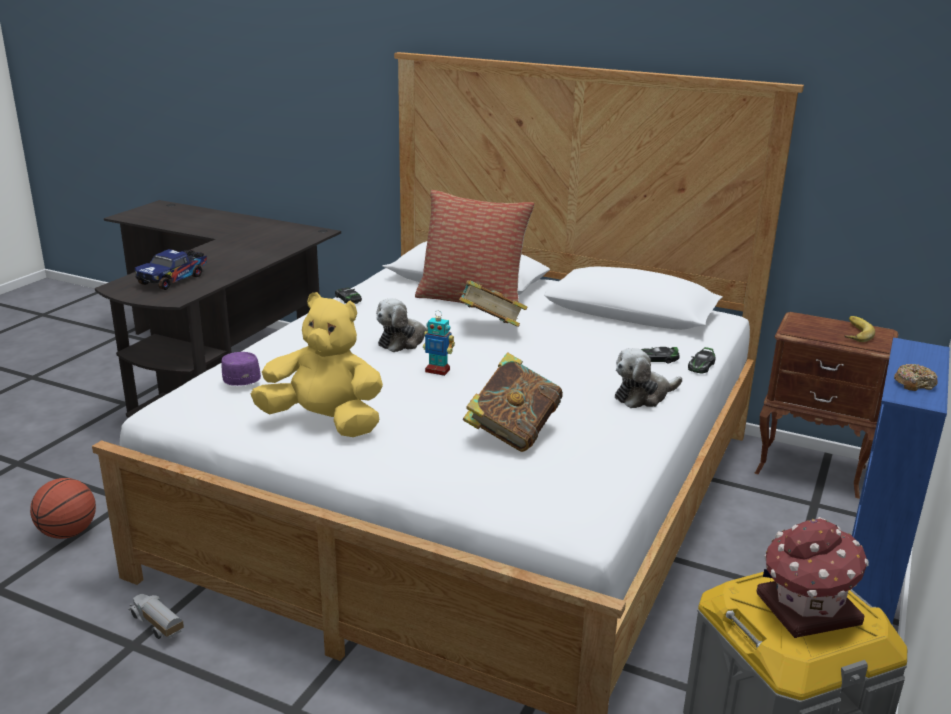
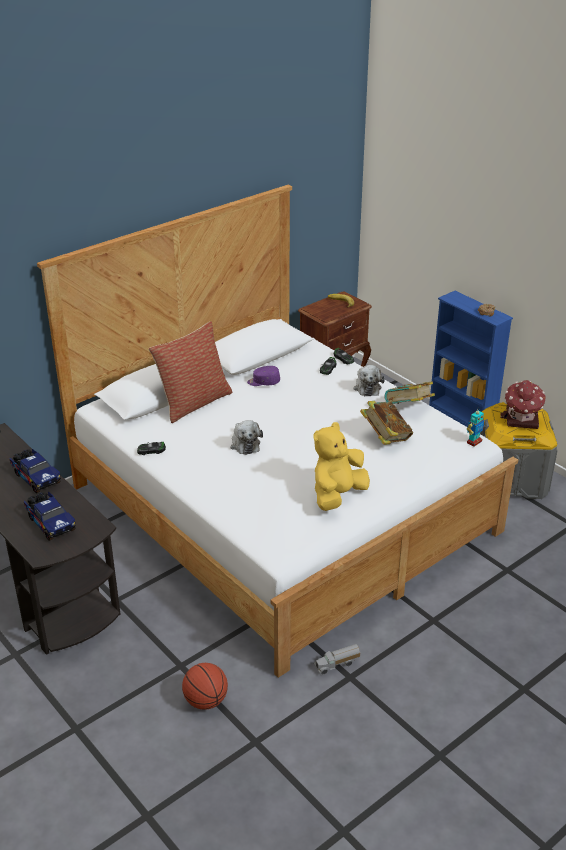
camera: 65 degrees left, 10 degrees up
purple cap [221,352,261,386] -> purple cap moved to [247,366,280,386]
toy robot [423,312,455,376] -> toy robot moved to [467,410,484,447]
book [455,280,527,327] -> book moved to [385,381,435,404]
none -> toy truck [10,449,61,493]

